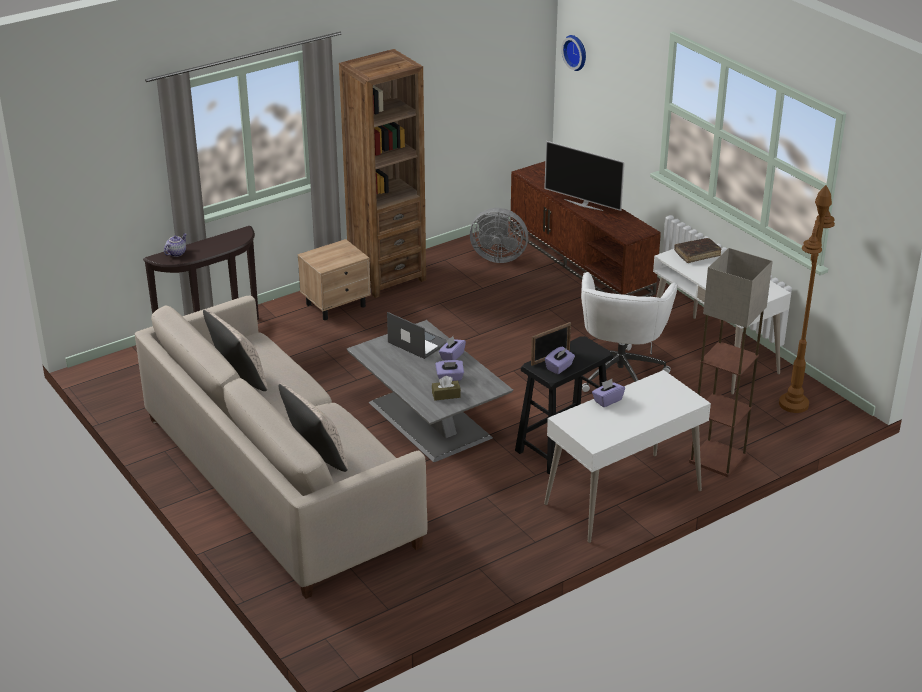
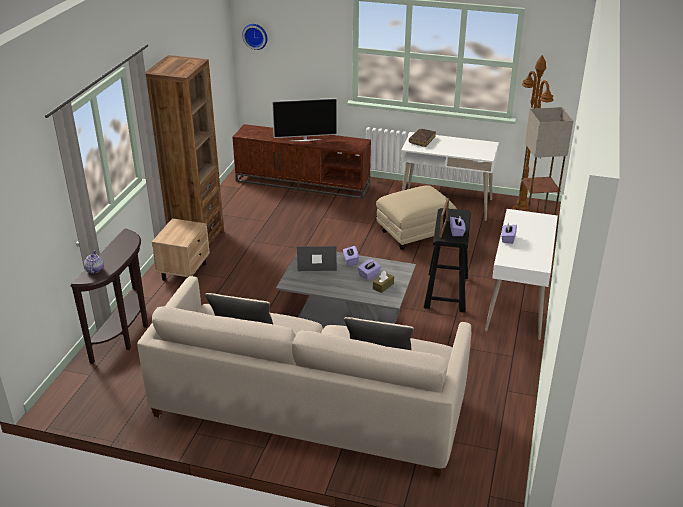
camera: 40 degrees left, 0 degrees up
grey fan [470,208,528,263] -> none
white office chair [581,272,678,392] -> beige ottoman [376,185,457,250]

